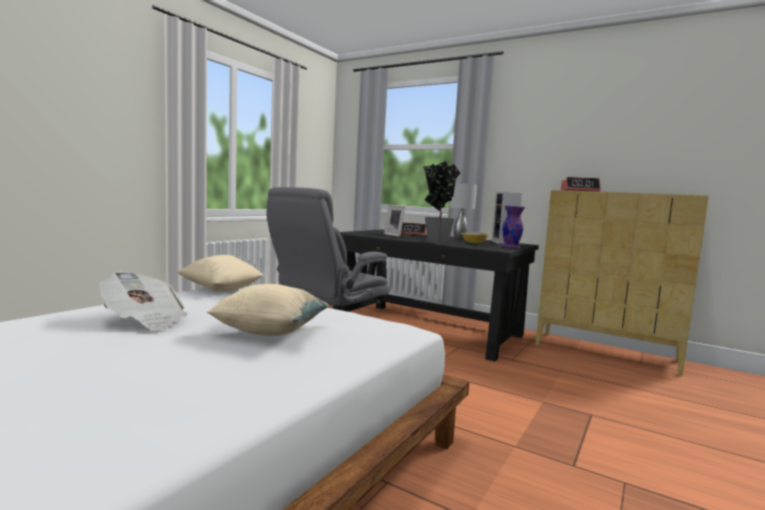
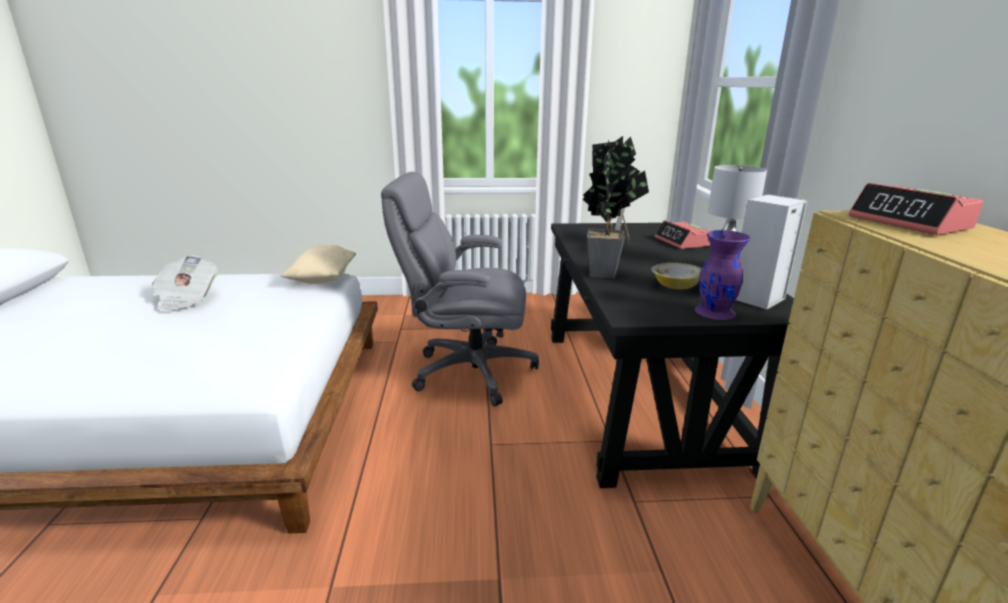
camera: 55 degrees right, 15 degrees up
beige pillow [207,284,329,336] -> none

